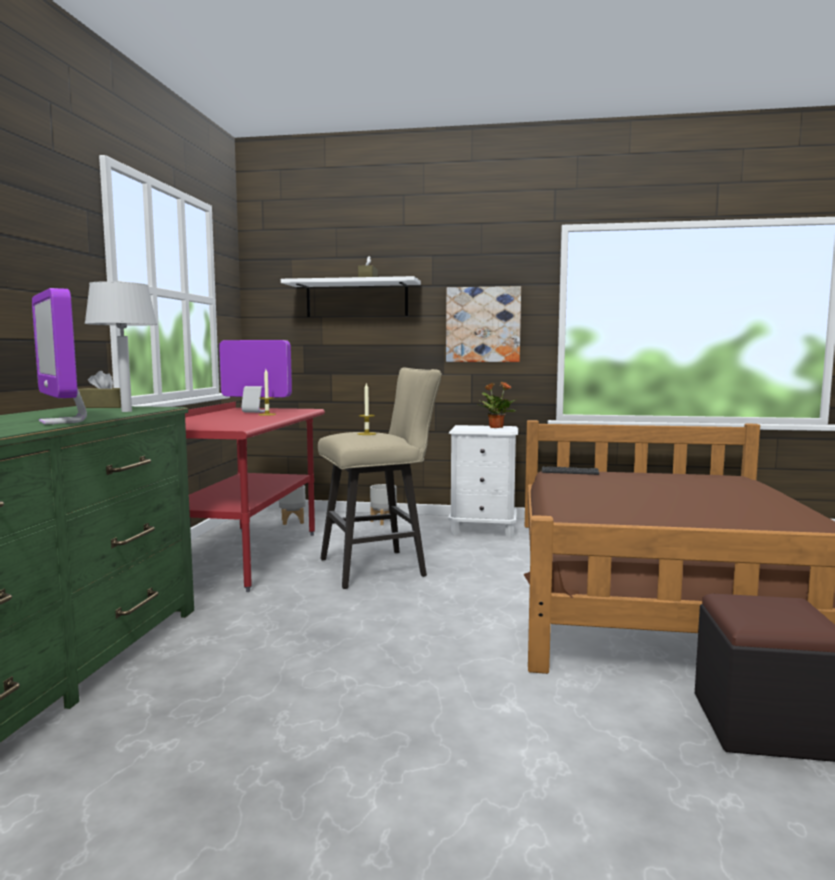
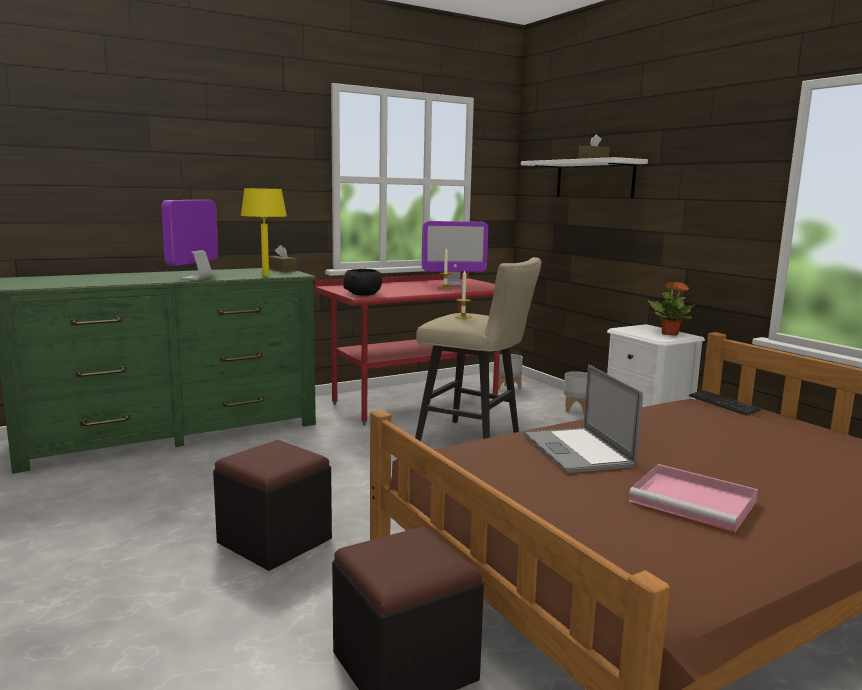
camera: 50 degrees right, 5 degrees up
grey table lamp [84,281,157,412] -> yellow table lamp [241,188,287,276]
monitor [219,340,292,413] -> monitor turned 105 degrees clockwise [422,221,488,286]
picture [446,286,521,362] -> none
none -> black ottoman [213,440,332,571]
none -> black bowl [343,269,382,296]
none -> laptop [523,365,643,473]
none -> pink tray [629,464,758,532]

